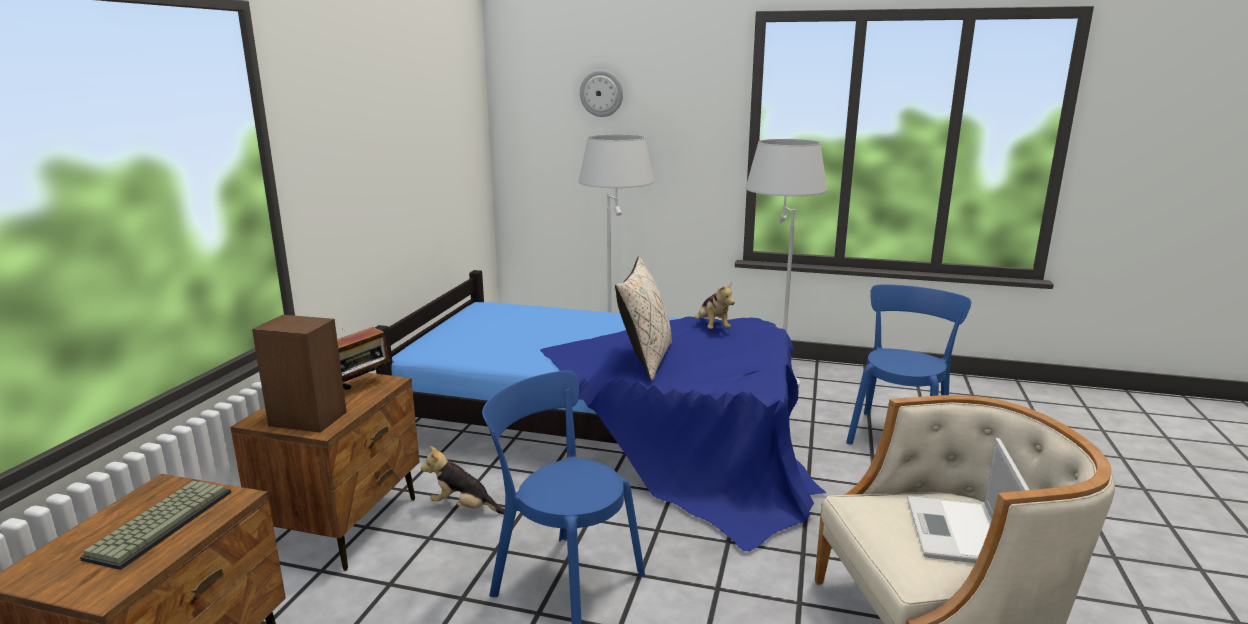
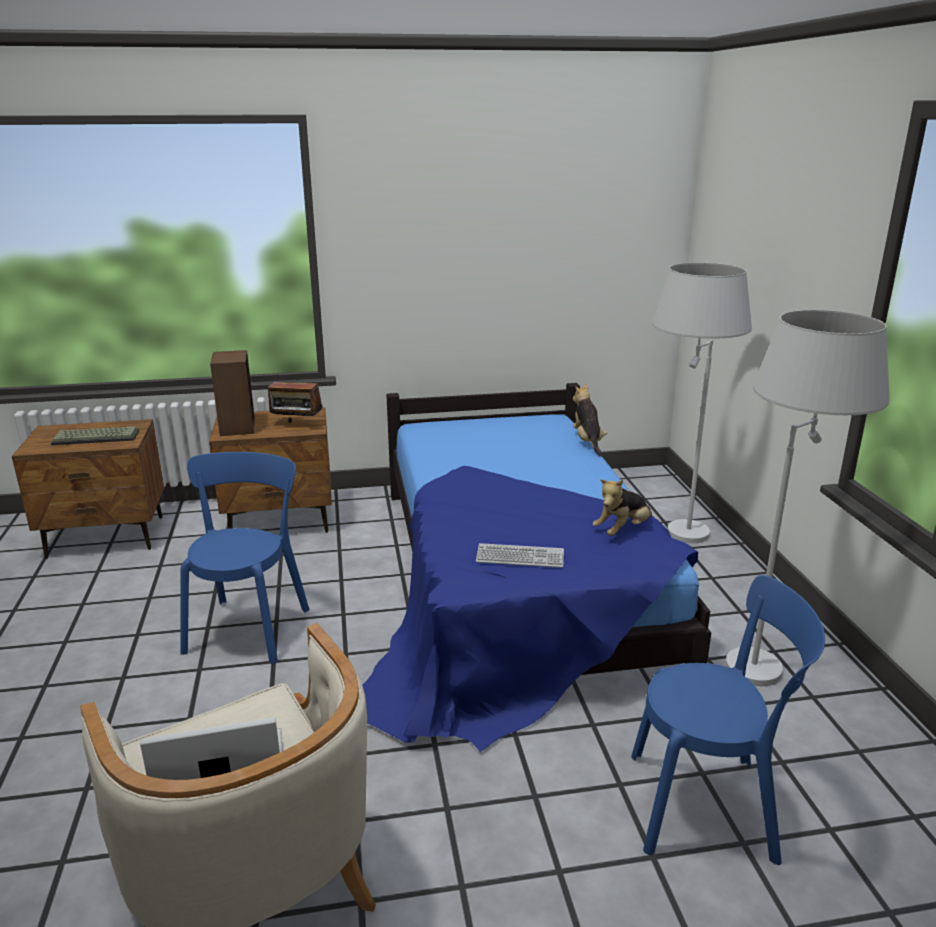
camera: 65 degrees right, 5 degrees up
plush toy [421,446,505,514] -> plush toy moved to [573,384,607,456]
wall clock [580,70,623,117] -> none
beige pillow [615,256,672,381] -> none
none -> keyboard [476,543,564,568]

